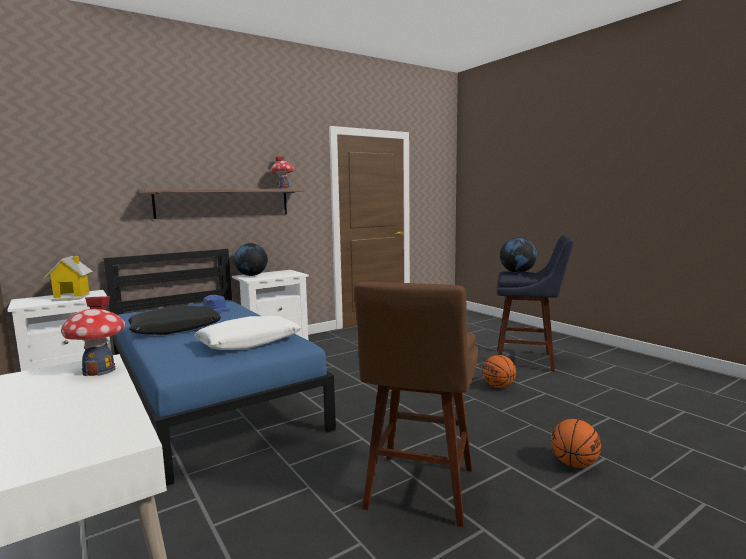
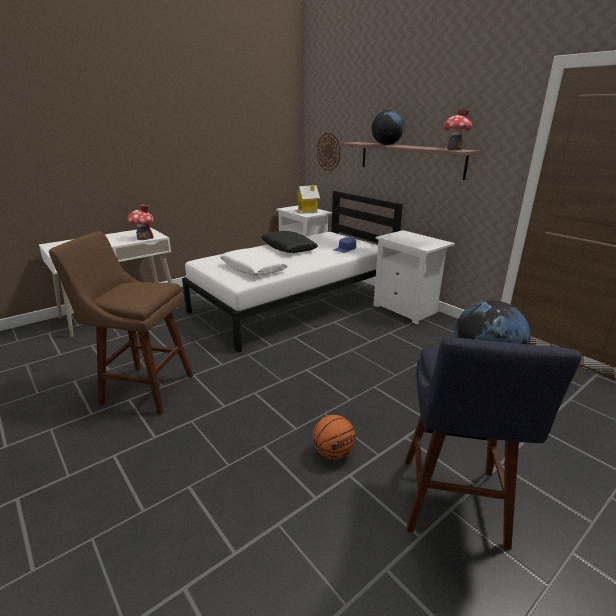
camera: 85 degrees right, 15 degrees up
blue bed [103,249,336,486] -> white bed [182,191,403,353]
globe [234,243,268,276] -> globe moved to [372,110,405,145]
basketball [551,419,601,468] -> none
none -> wall clock [317,133,341,171]

